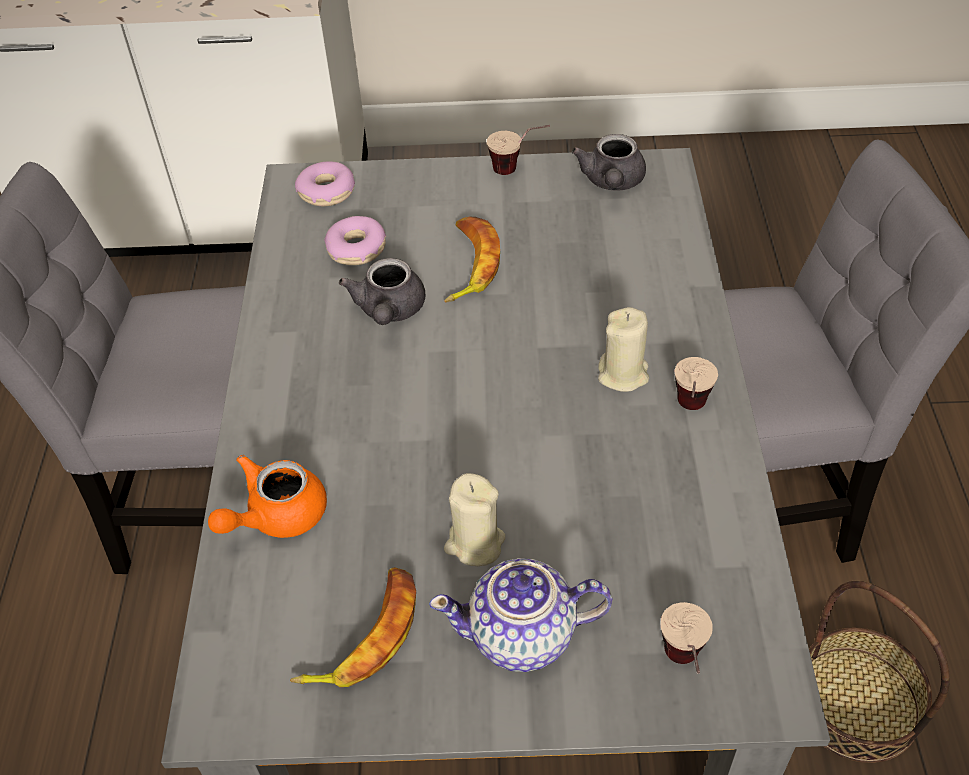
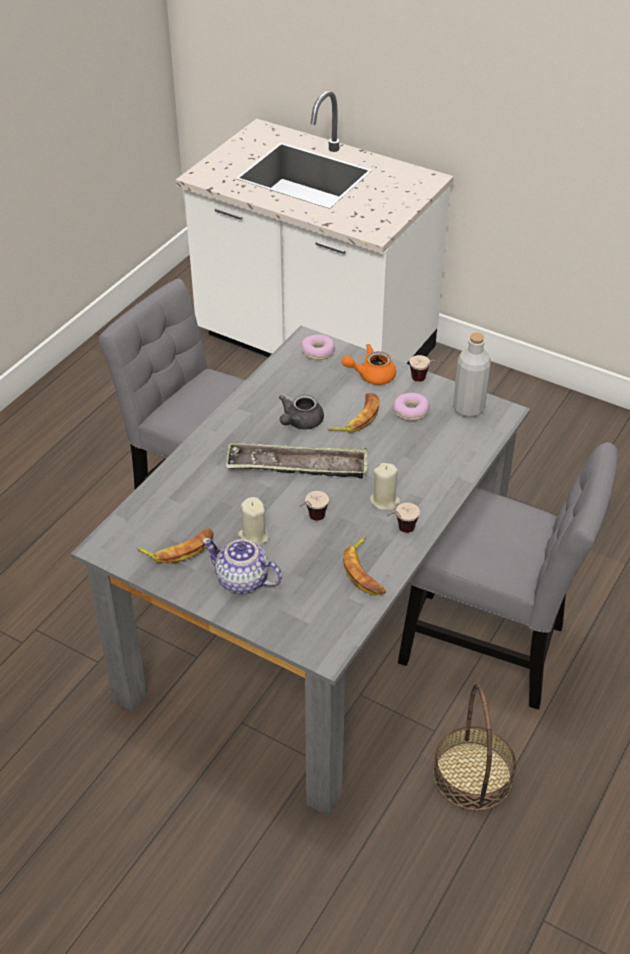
camera: 30 degrees right, 5 degrees down
orange teapot [208,455,327,538] -> orange teapot moved to [342,344,396,385]
donut [324,216,386,265] -> donut moved to [393,393,430,421]
grey teapot [572,134,646,191] -> grey bottle [453,332,491,418]
cup [660,602,713,673] -> cup moved to [299,491,329,521]
none -> tray [226,443,367,479]
none -> banana [343,536,386,596]

